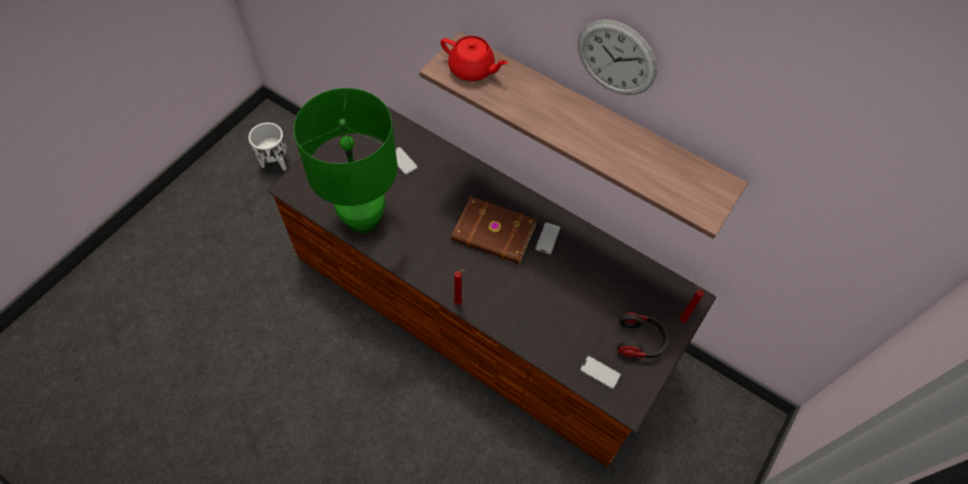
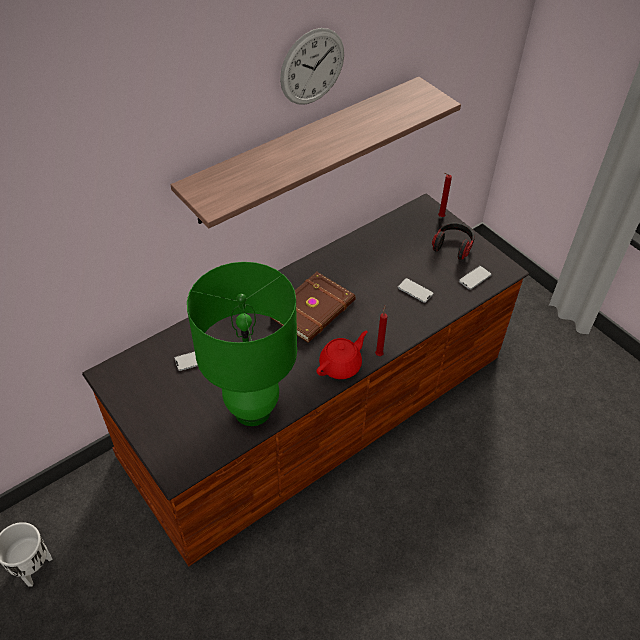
camera: 70 degrees left, 10 degrees down
red teapot [441,36,508,81] -> red teapot moved to [316,331,368,379]
phone [535,222,561,254] -> phone moved to [398,278,433,303]

